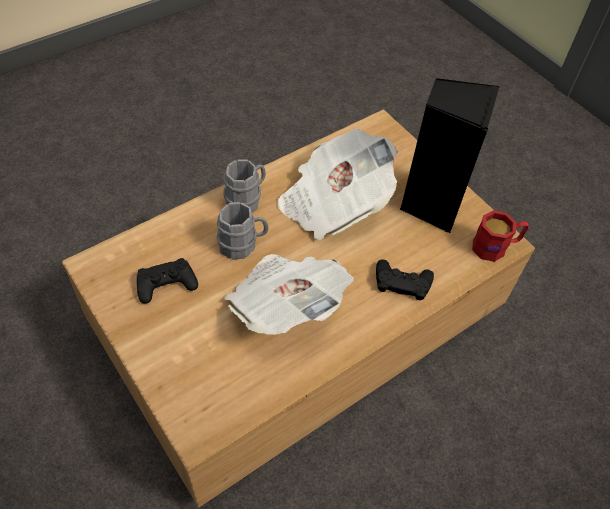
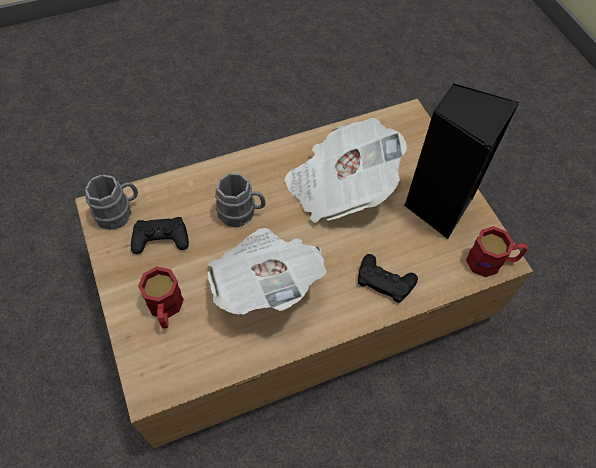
camera: 15 degrees right, 5 degrees up
grey mug [223,160,266,212] -> grey mug moved to [85,175,138,230]
none -> red mug [138,267,184,329]

